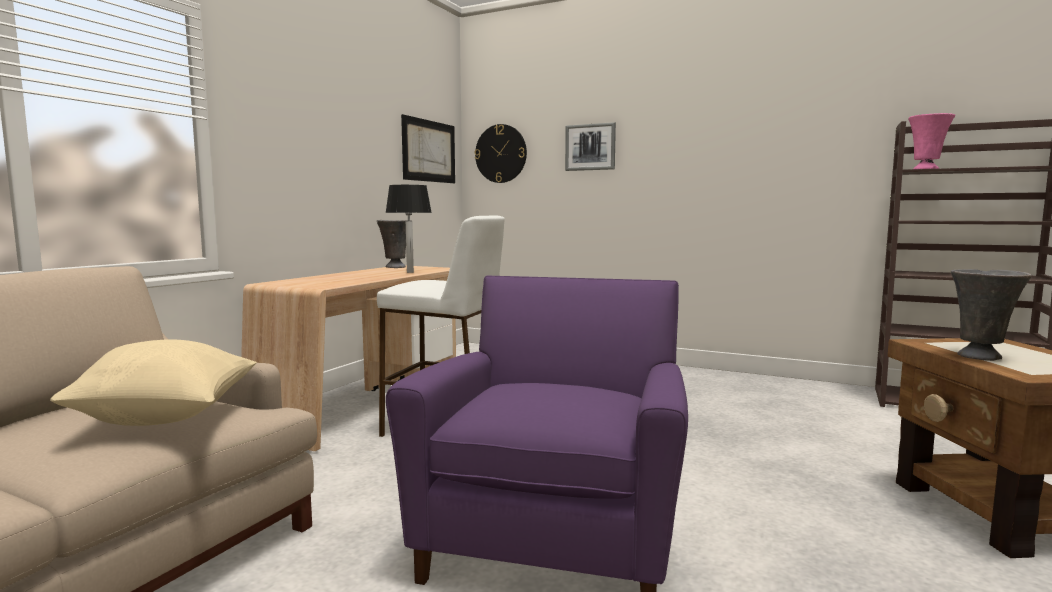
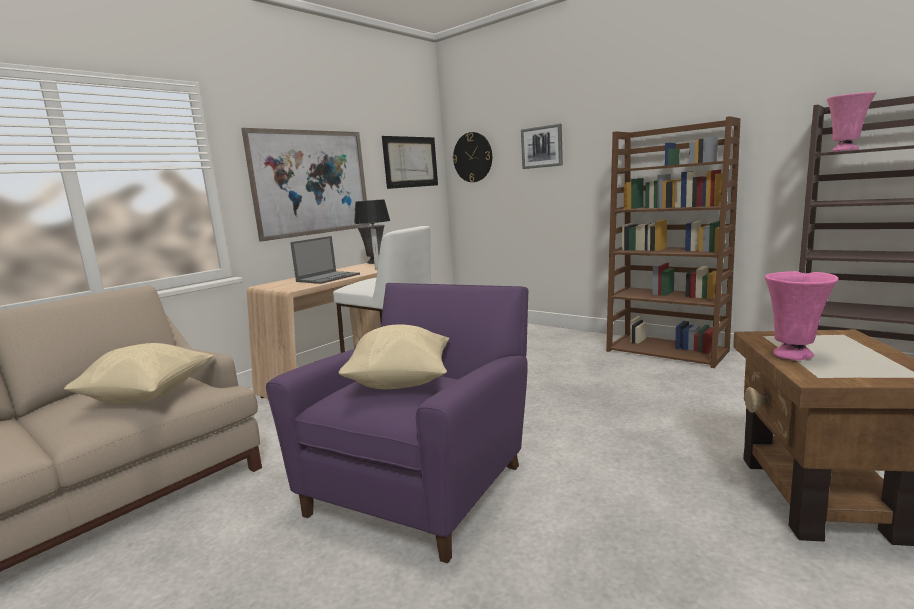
camera: 15 degrees right, 5 degrees up
grey vase [951,269,1032,361] -> pink vase [765,271,839,360]
none -> picture [241,128,370,242]
none -> laptop [290,236,360,284]
none -> beige pillow [339,324,449,389]
none -> brown bookcase [606,116,741,368]

